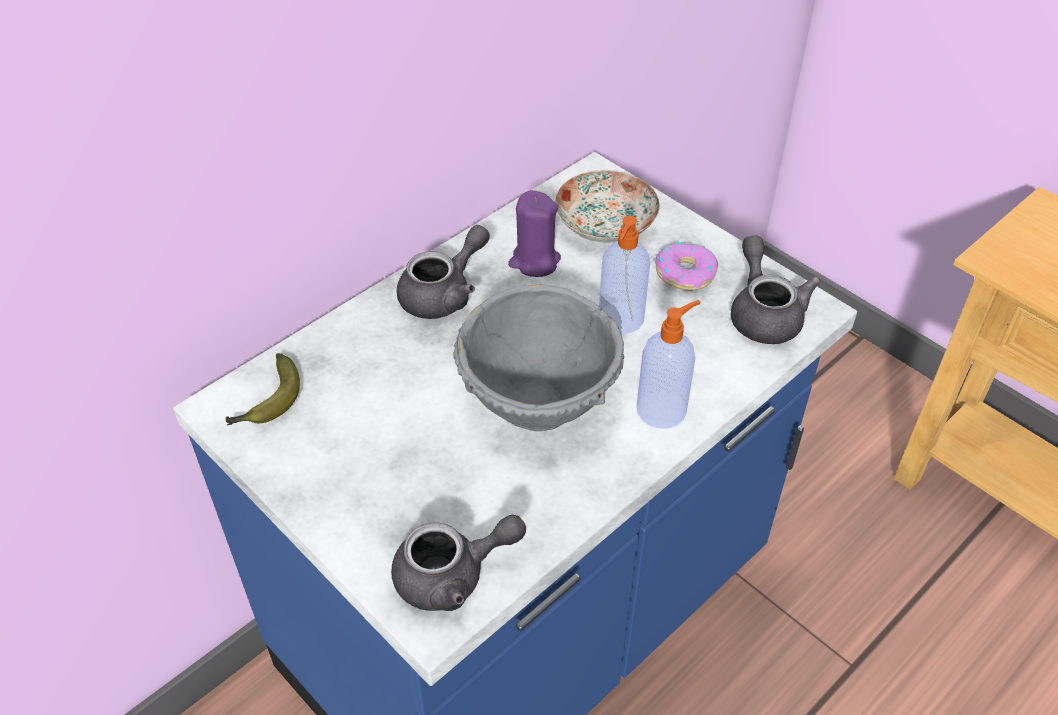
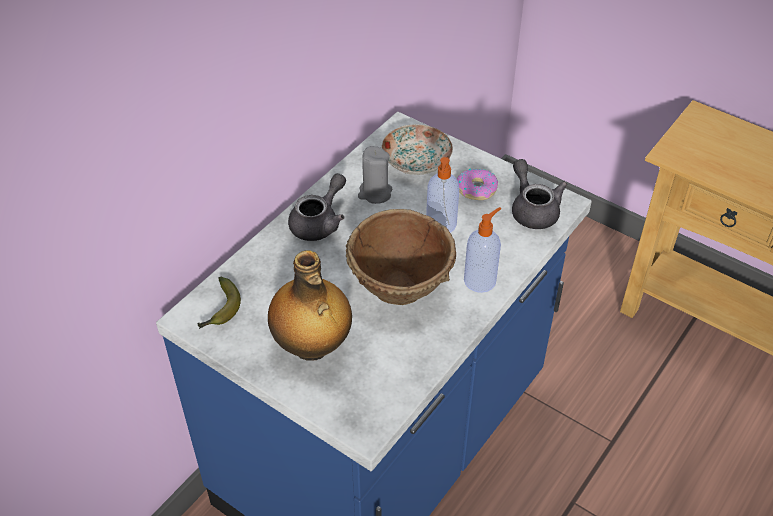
camera: 10 degrees left, 0 degrees up
grey teapot [391,514,526,611] -> none
grey bowl [454,285,624,431] -> brown bowl [346,209,456,305]
purple candle [508,190,561,277] -> grey candle [358,146,392,204]
none -> bottle [268,250,352,361]

